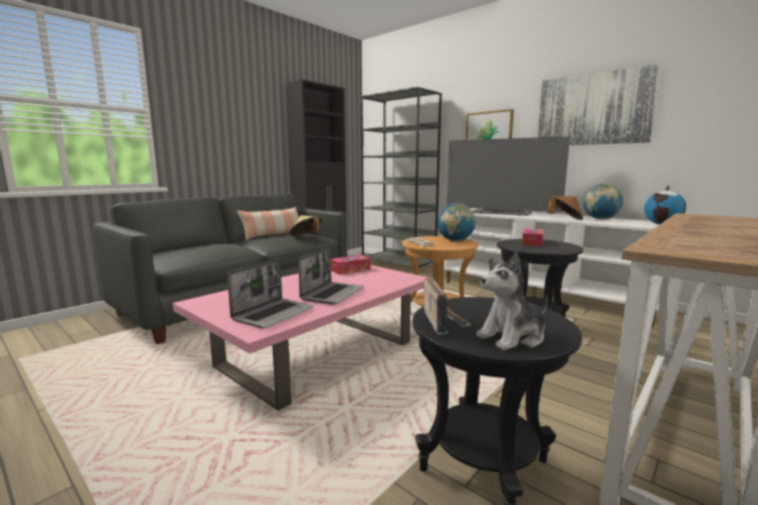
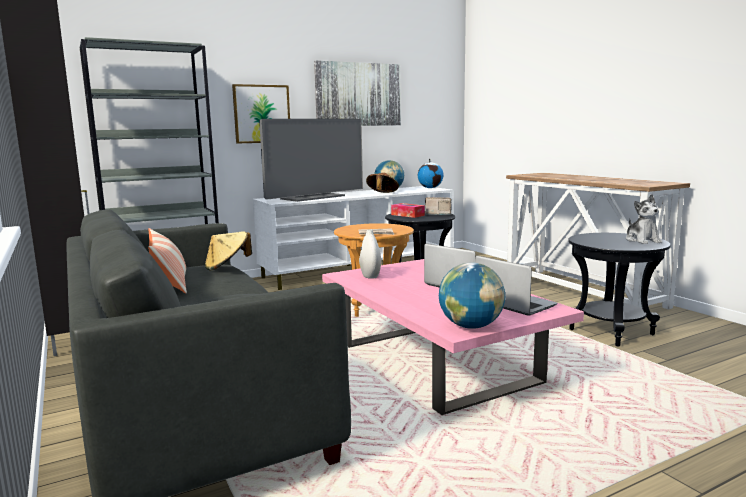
camera: 70 degrees left, 0 degrees up
tissue box [331,255,371,275] -> white vase [359,229,381,279]
radio [423,277,471,334] -> radio moved to [425,197,452,215]
globe [437,203,476,241] -> globe moved to [439,262,505,329]

